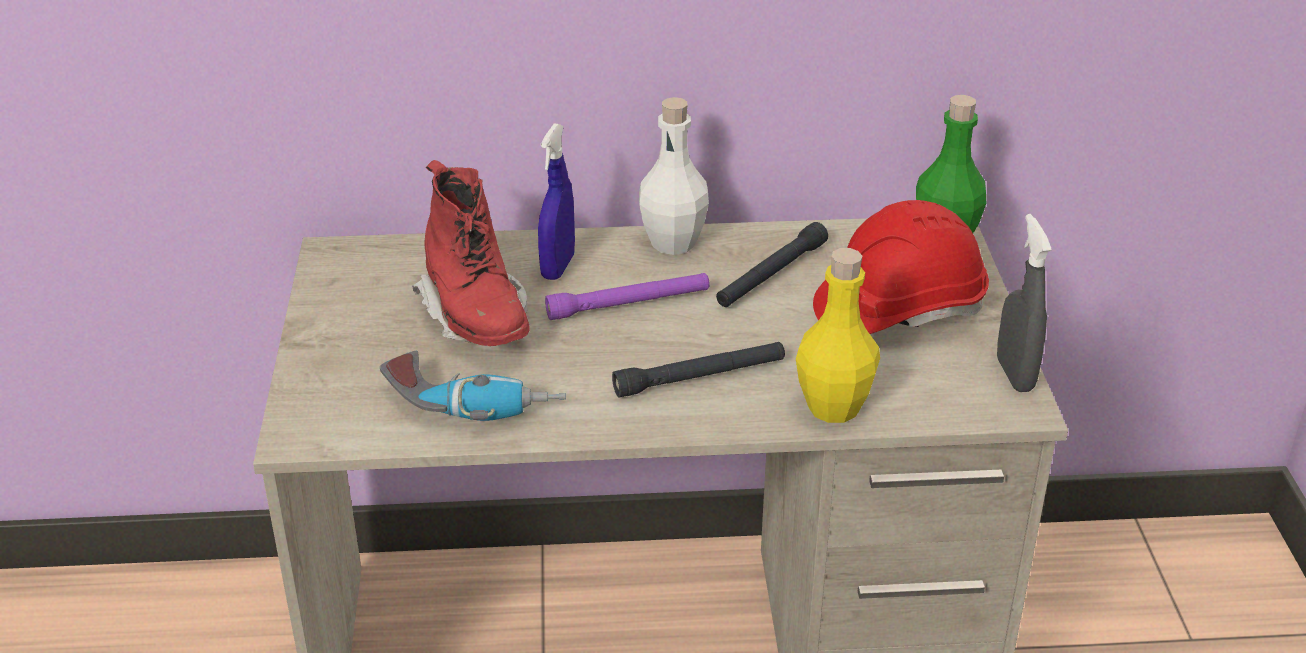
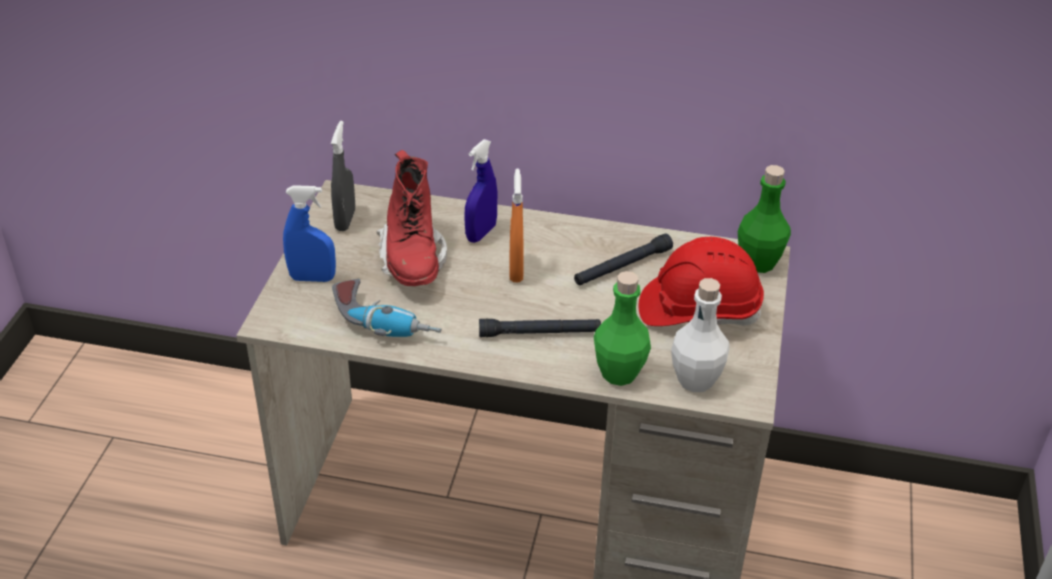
camera: 15 degrees right, 5 degrees up
purple flashlight [545,273,710,320] -> orange spray bottle [510,168,524,282]
white bottle [639,97,709,255] -> white bottle moved to [671,278,729,392]
yellow bottle [796,248,880,423] -> green bottle [594,271,651,386]
grey spray bottle [997,214,1052,392] -> grey spray bottle moved to [331,121,355,231]
none -> blue spray bottle [283,185,336,282]

